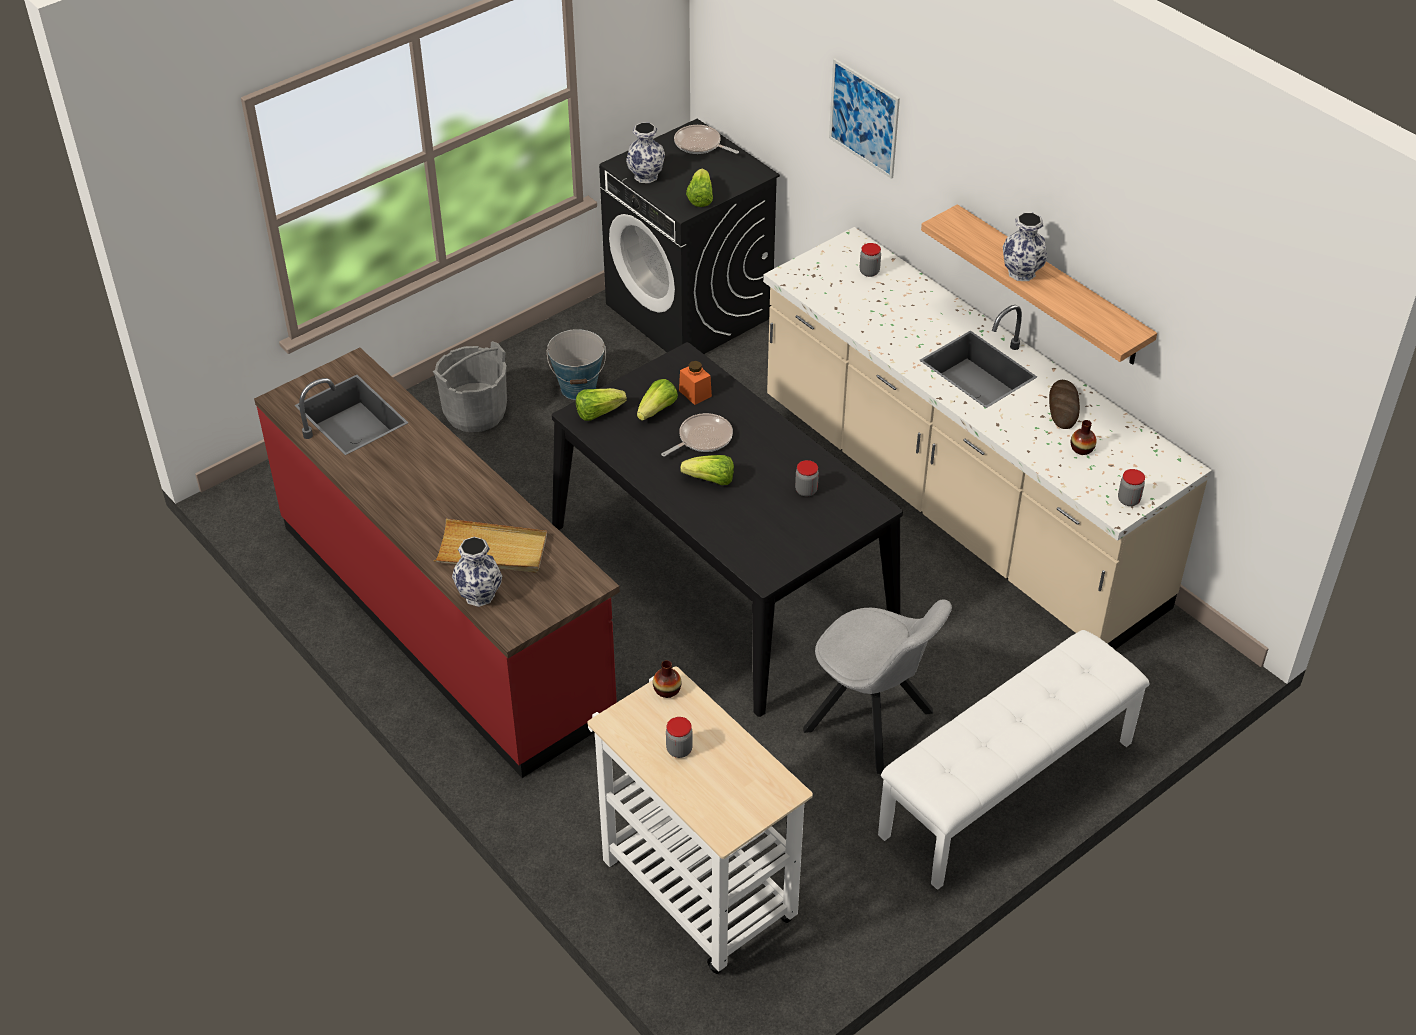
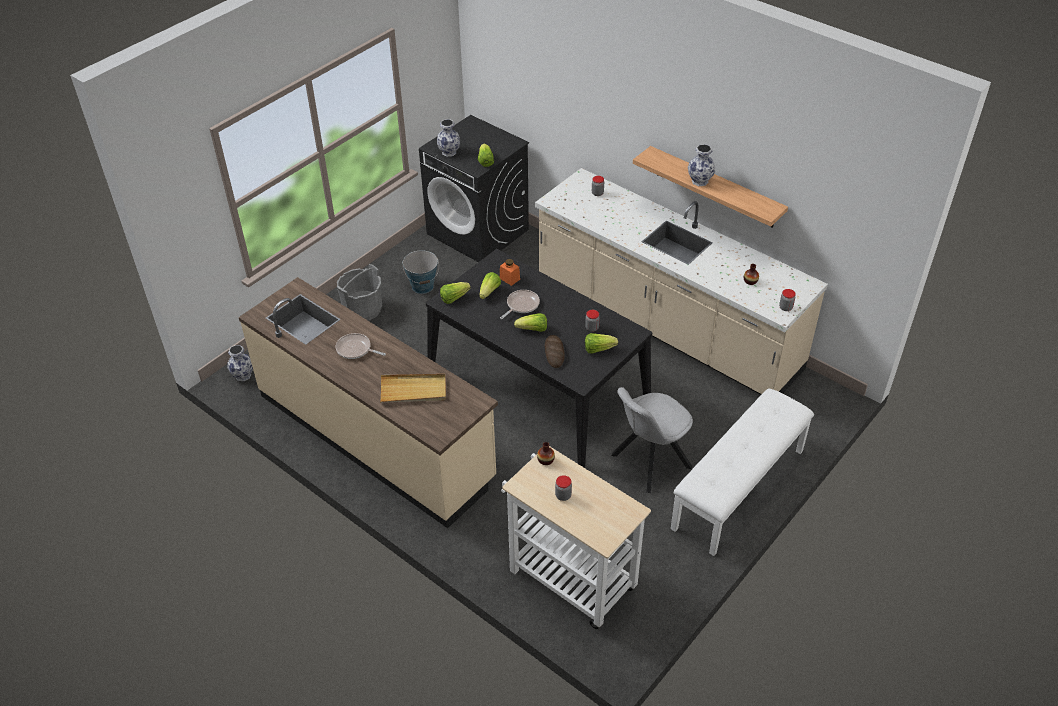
camera: 10 degrees left, 0 degrees up
red counter [254,348,620,778] -> beige counter [239,277,498,528]
vase [452,537,502,607] -> vase moved to [227,345,253,382]
frying pan [674,125,739,154] -> frying pan moved to [336,333,386,359]
grey chair [803,599,952,774] -> grey chair turned 120 degrees clockwise [611,387,693,493]
picture [829,58,900,179] -> none
bread [1049,380,1080,429] -> bread moved to [545,335,565,368]
none -> lettuce [585,333,618,354]

